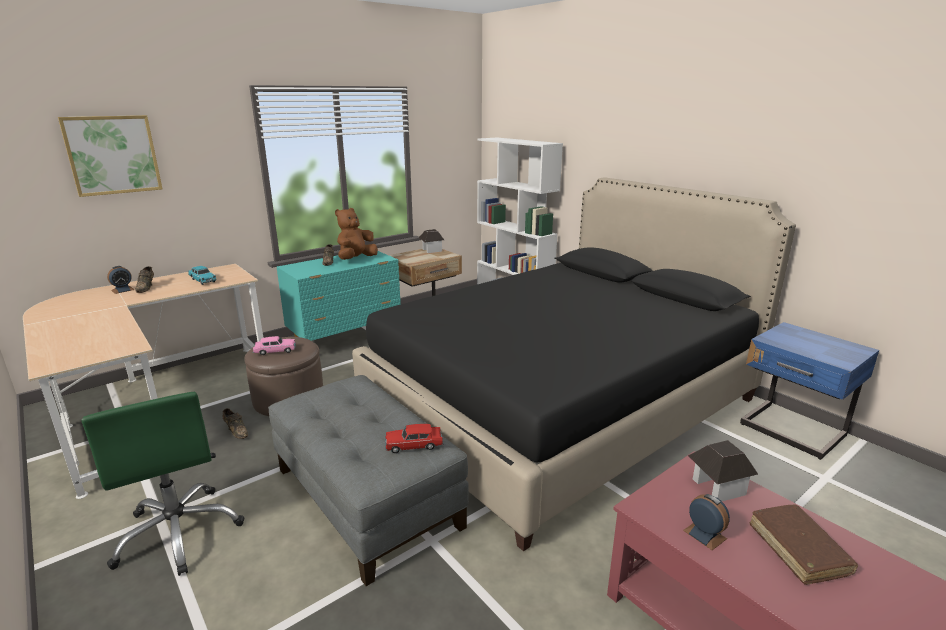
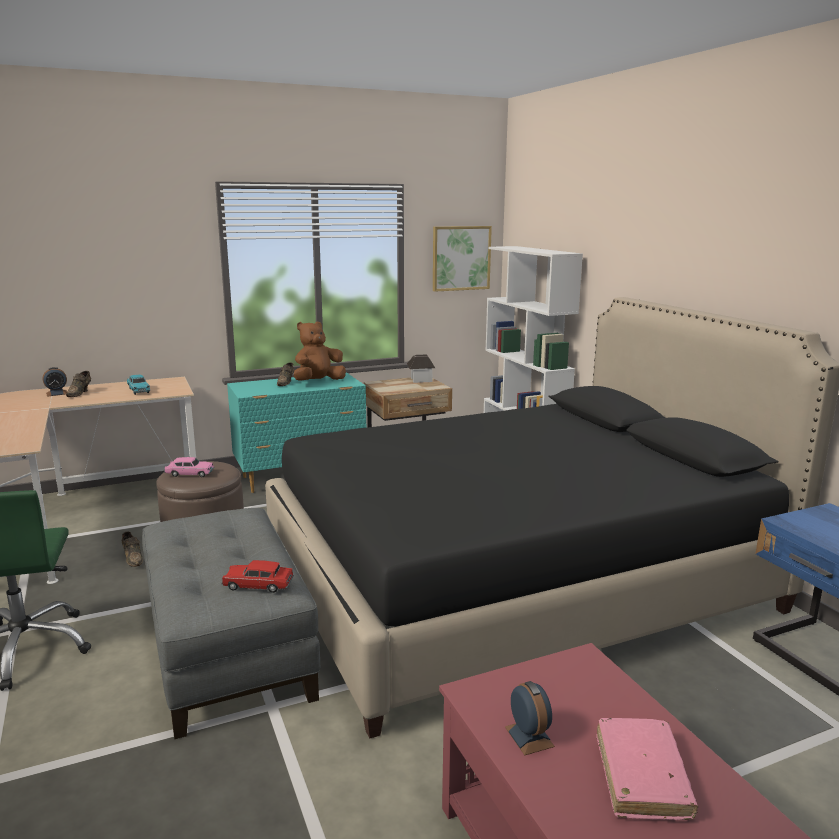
camera: 15 degrees right, 5 degrees down
picture [58,115,163,197] -> picture moved to [433,226,492,292]
toy house [688,440,758,501] -> none
brown book [750,504,858,585] -> pink book [596,718,698,820]

